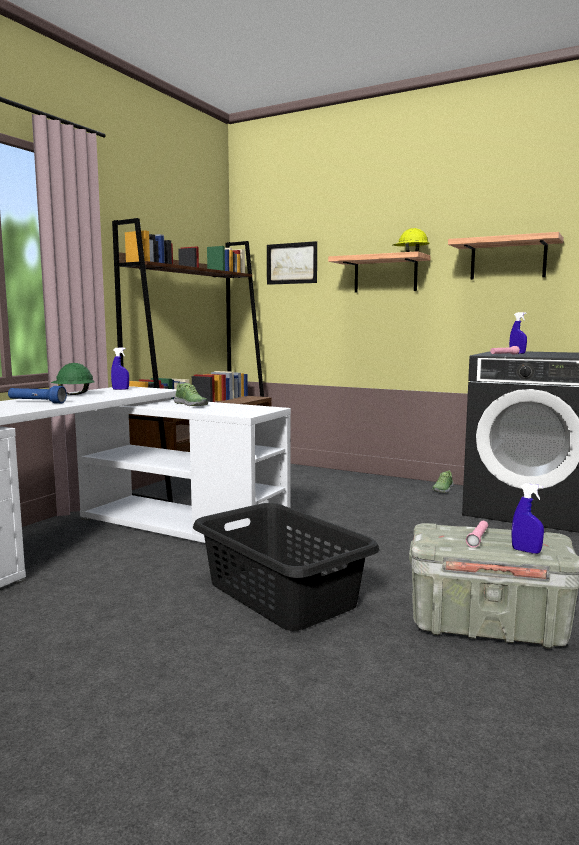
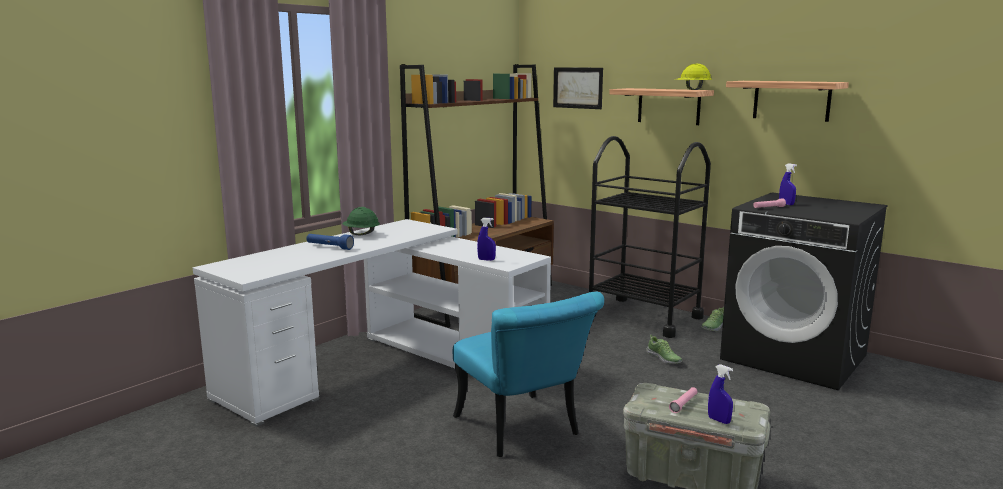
camera: 10 degrees right, 5 degrees up
blue spray bottle [111,348,129,390] -> blue spray bottle moved to [477,218,496,261]
shoe [174,382,208,406] -> shoe moved to [646,335,682,364]
black laundry basket [193,503,379,631] -> turquoise chair [453,291,604,457]
none -> black cart [589,136,711,338]

